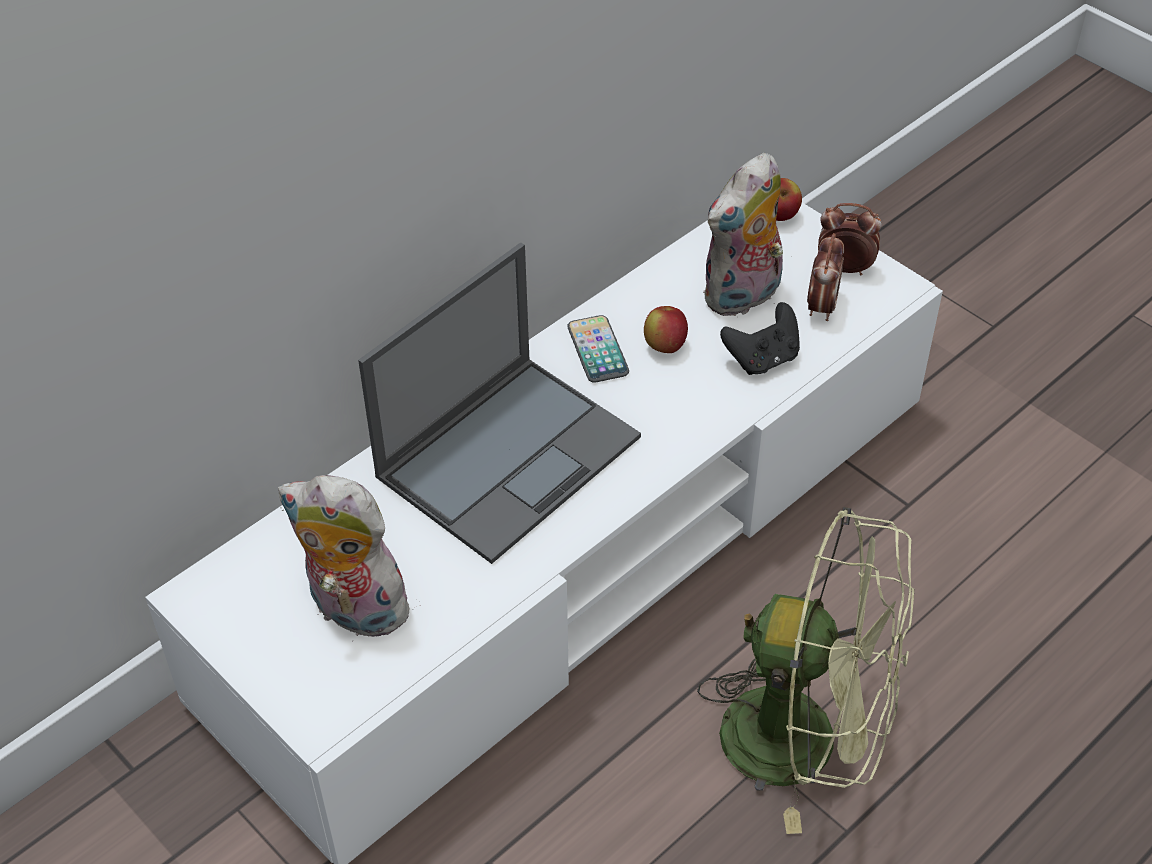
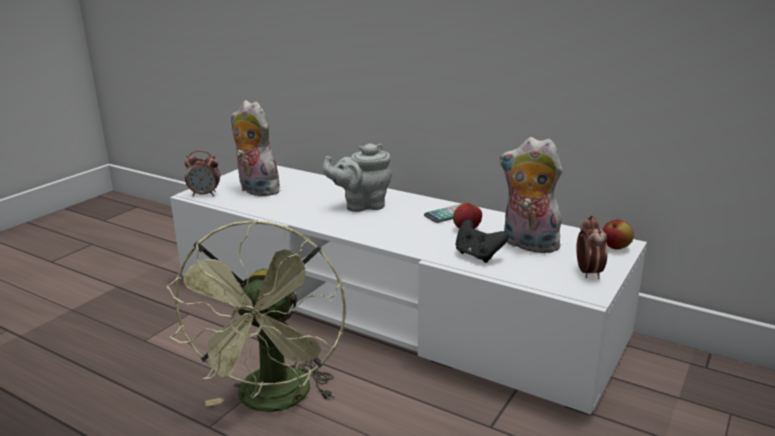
camera: 75 degrees right, 25 degrees down
plush toy [278,475,421,637] -> plush toy turned 60 degrees counterclockwise [231,100,285,197]
laptop [358,243,641,564] -> grey teapot [322,143,392,212]
alarm clock [807,233,844,321] -> alarm clock moved to [185,151,220,196]

